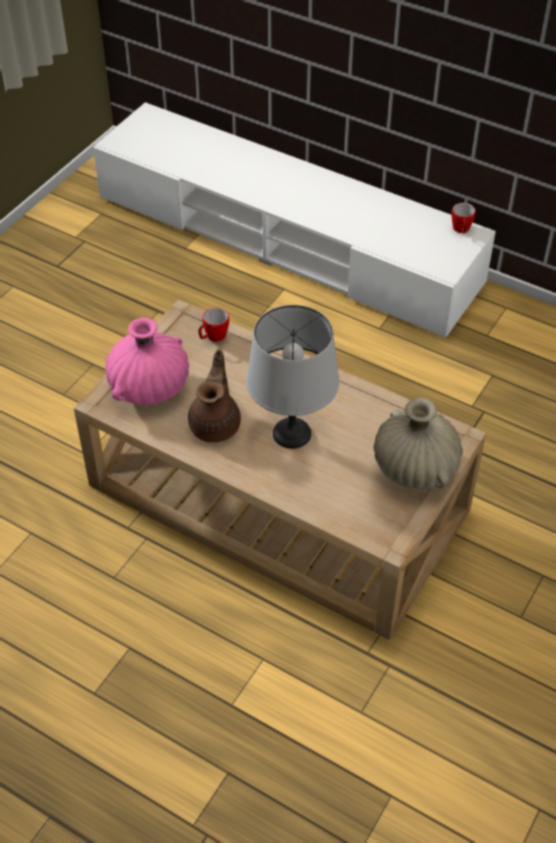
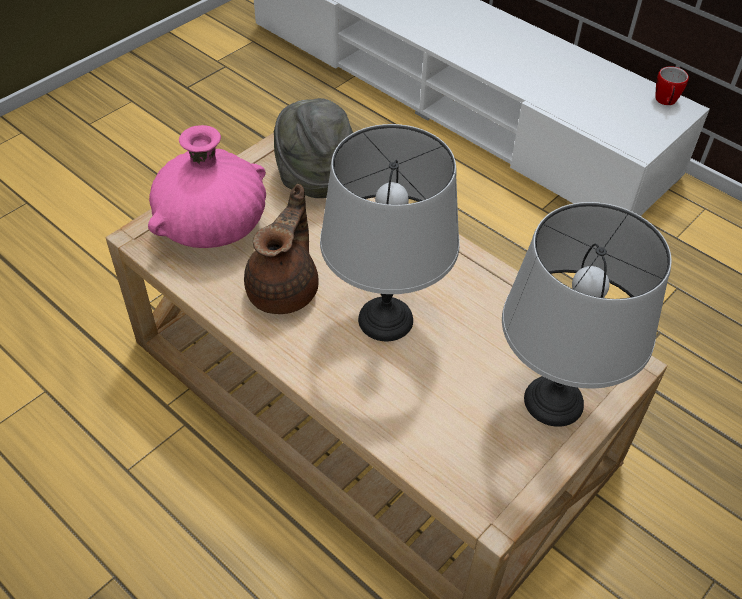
camera: 10 degrees right, 0 degrees up
mug [198,307,229,342] -> grey hat [274,98,353,198]
beige vase [374,398,463,489] -> grey table lamp [502,202,672,427]

